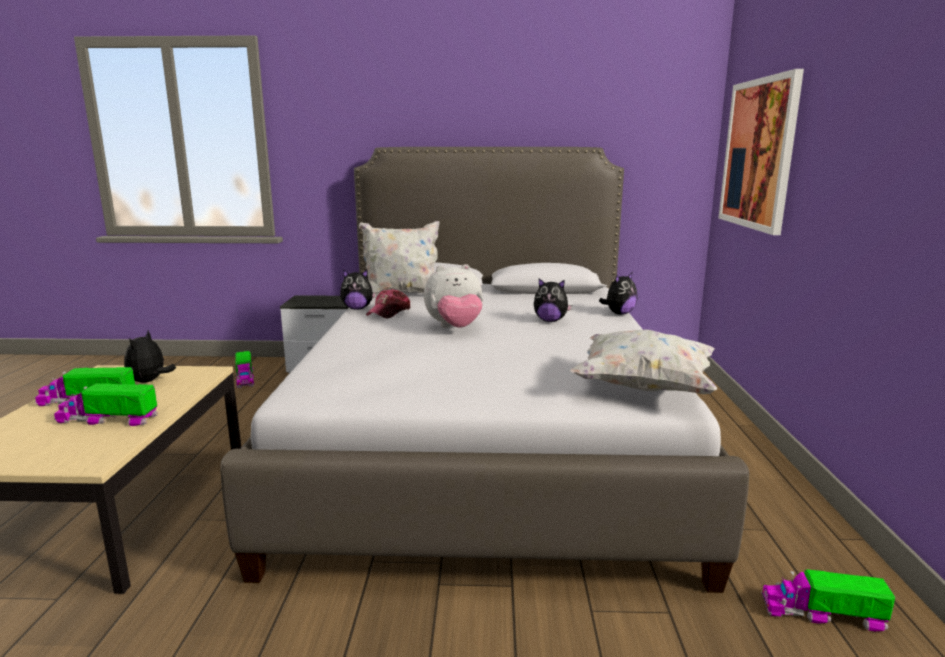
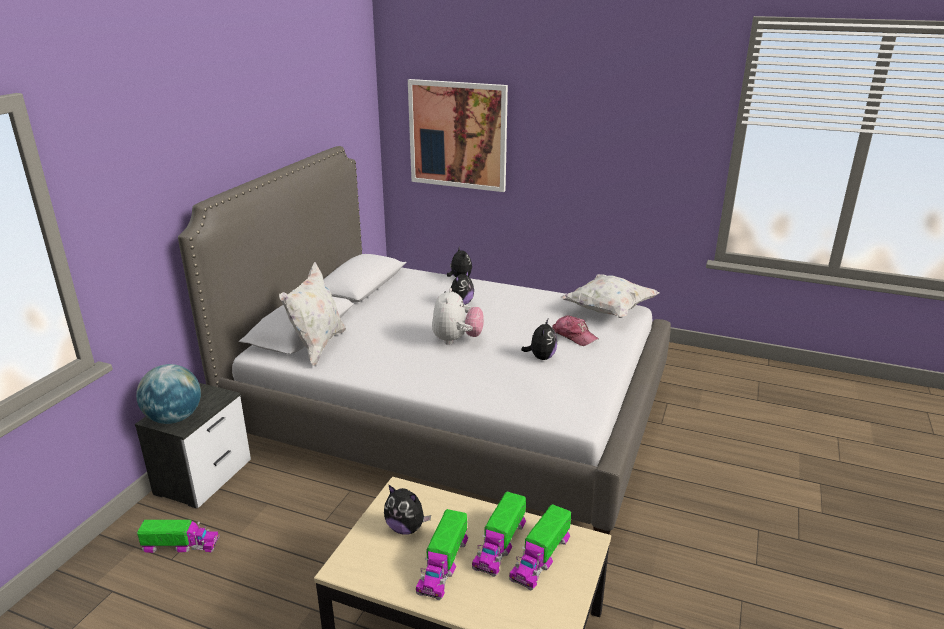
camera: 70 degrees left, 10 degrees up
plush toy [340,270,376,309] -> plush toy moved to [521,319,557,360]
cap [366,289,411,319] -> cap moved to [552,315,599,346]
toy truck [761,569,895,631] -> toy truck moved to [509,504,571,590]
none -> globe [136,364,201,424]

